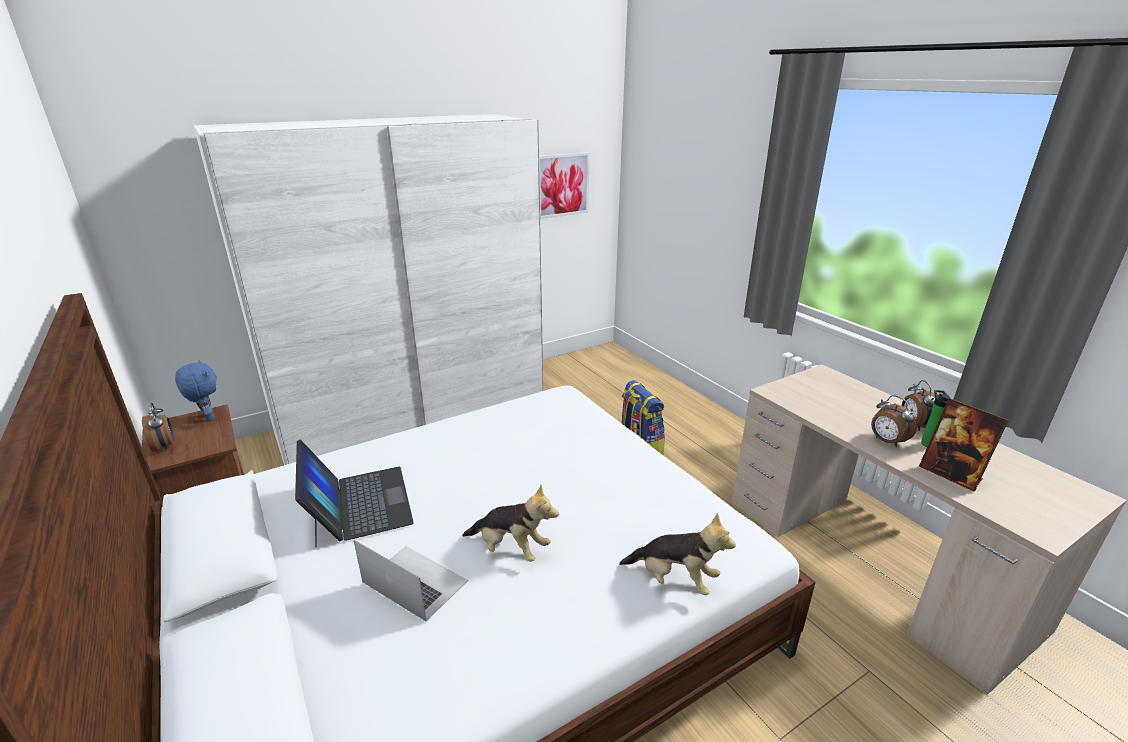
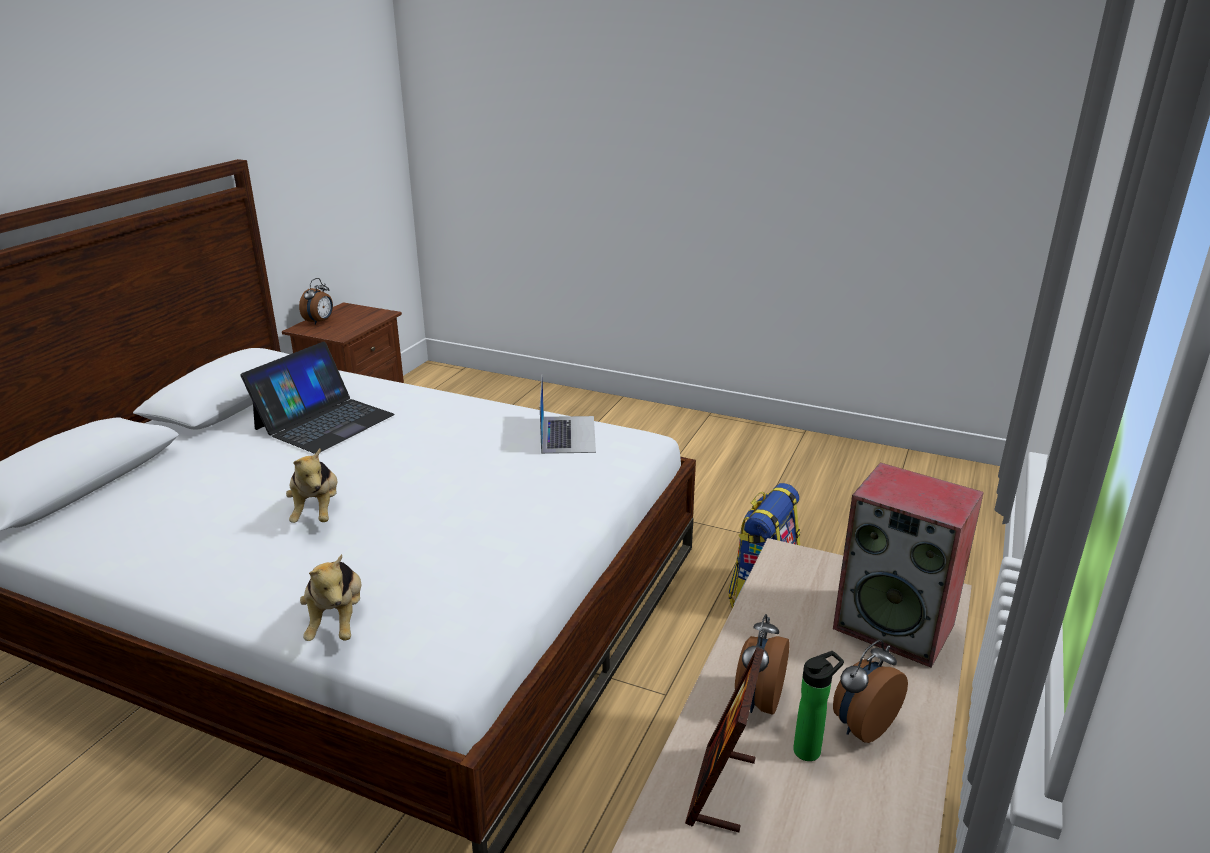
camera: 55 degrees right, 0 degrees up
blue plush toy [175,360,217,421] -> none
white wardrobe [193,114,543,465] -> none
laptop [354,540,468,622] -> laptop moved to [540,377,596,454]
picture [539,152,590,219] -> none
none -> speaker [833,462,984,668]

